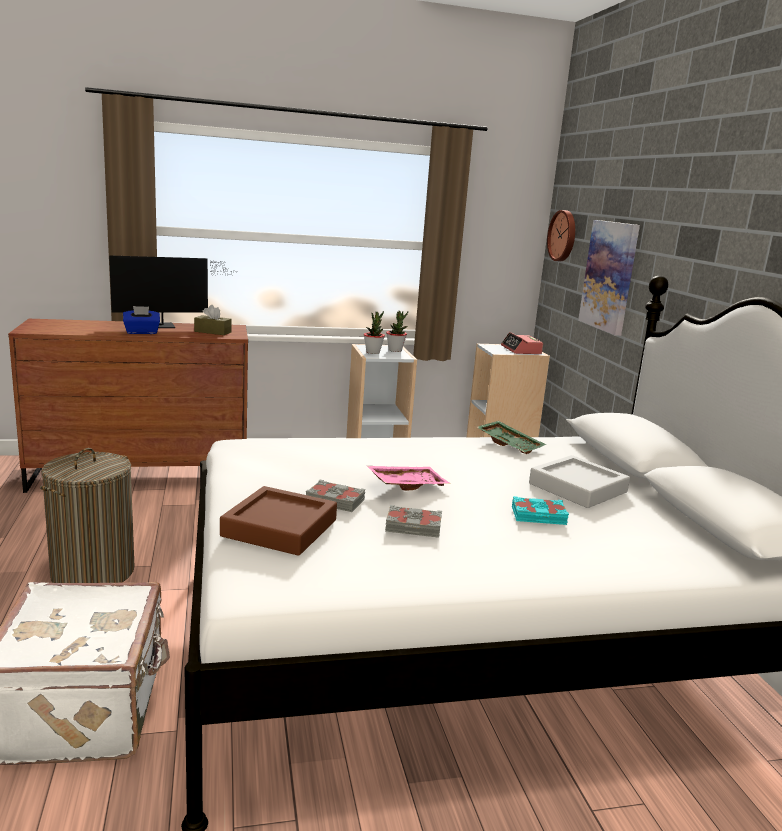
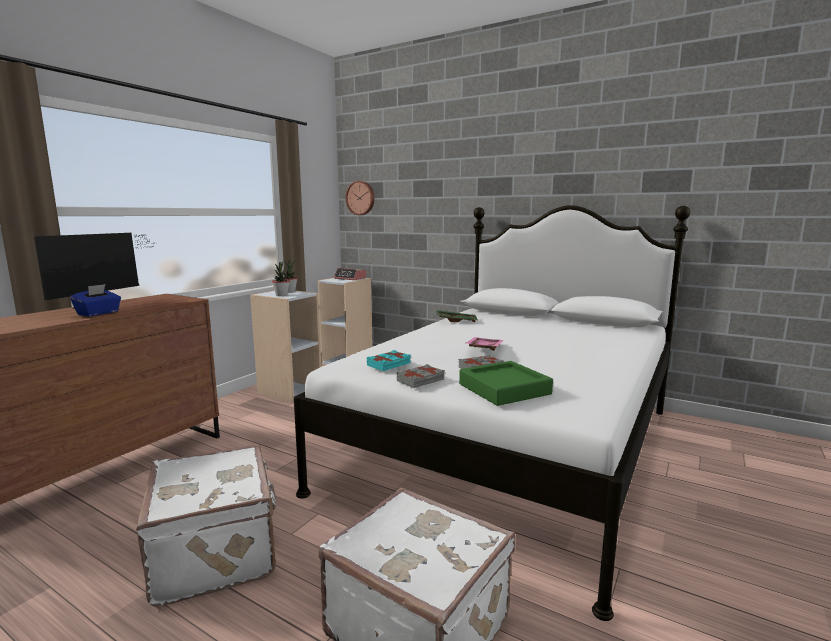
camera: 45 degrees left, 5 degrees down
laundry basket [40,448,134,583] -> white suitcase [136,444,277,607]
brown tissue box [194,305,231,335] -> none
brown tray [220,486,337,556] -> green tray [459,361,553,406]
grey book [385,505,442,538] -> grey book moved to [397,364,445,388]
turquoise book [512,496,569,525] -> turquoise book moved to [367,350,411,371]
grey tray [529,455,630,508] -> none
picture [578,220,640,336] -> none

